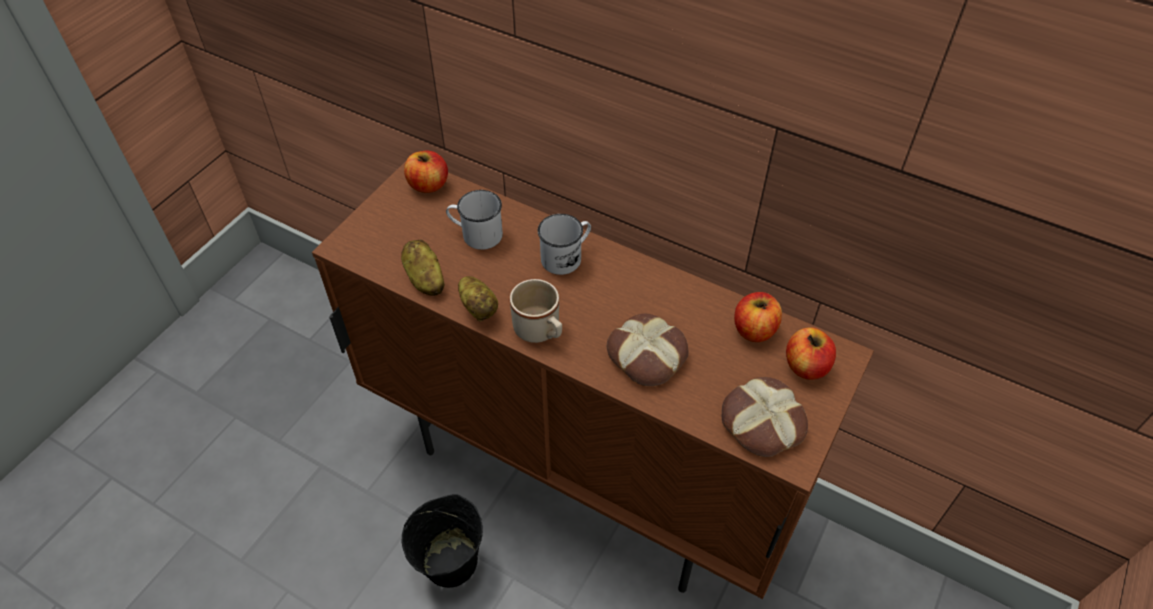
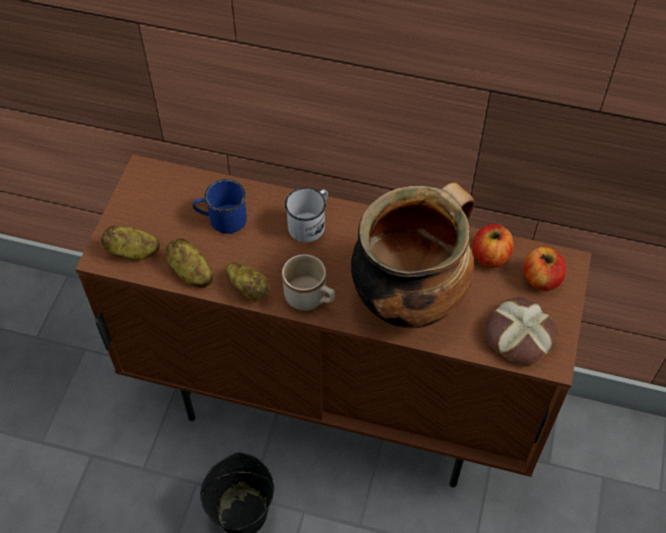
camera: 15 degrees left, 5 degrees up
apple [404,151,448,193] -> none
white mug [446,190,503,250] -> blue mug [193,179,247,234]
bread [607,314,689,386] -> cooking pot [351,182,475,328]
none -> potato [101,225,160,260]

